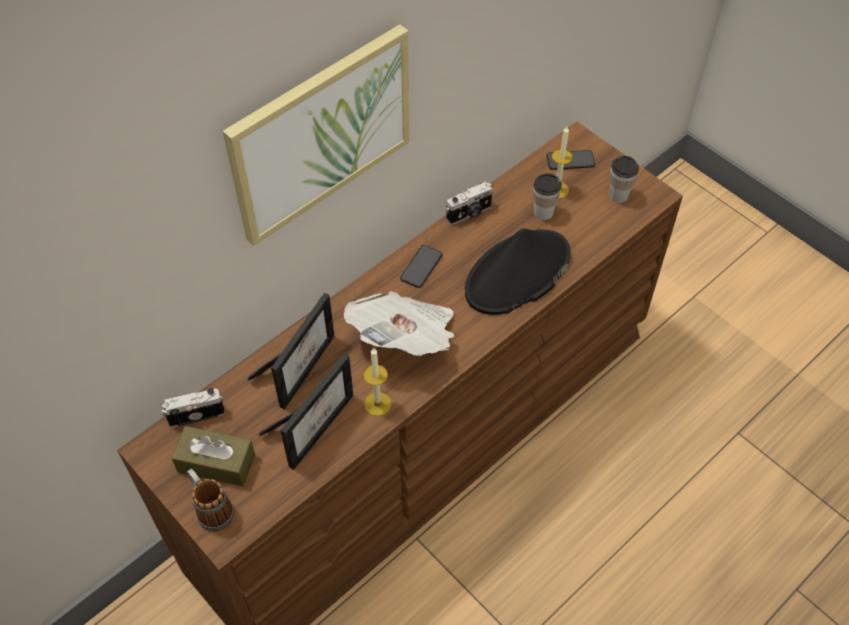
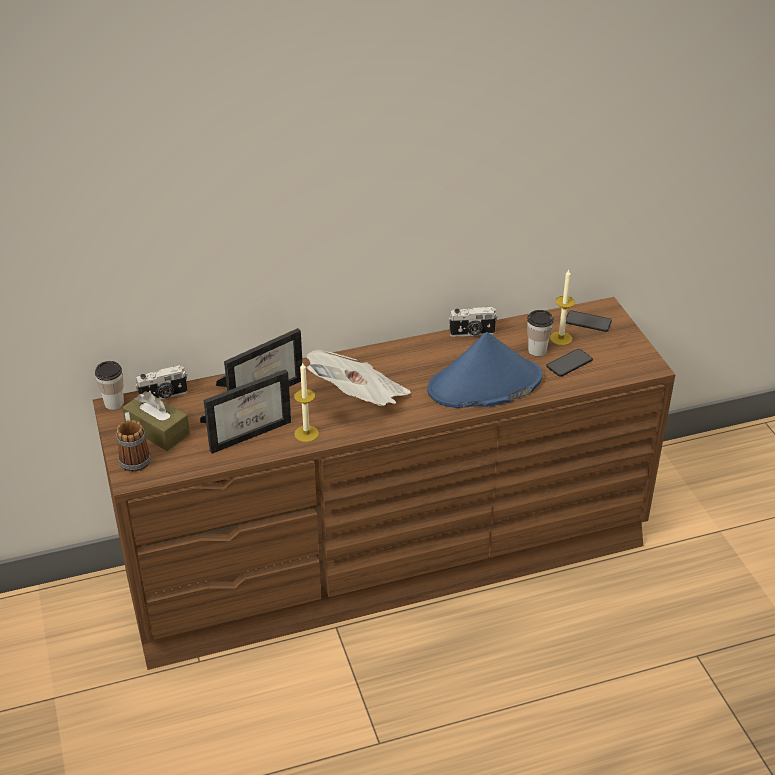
camera: 25 degrees right, 15 degrees down
camera [162,388,225,427] -> camera turned 150 degrees clockwise [135,365,188,400]
picture [223,24,410,246] -> none
phone [400,245,443,288] -> phone moved to [546,349,593,377]
black hat [465,228,571,315] -> blue hat [427,332,542,408]
cup [609,156,639,203] -> cup moved to [95,361,124,410]

